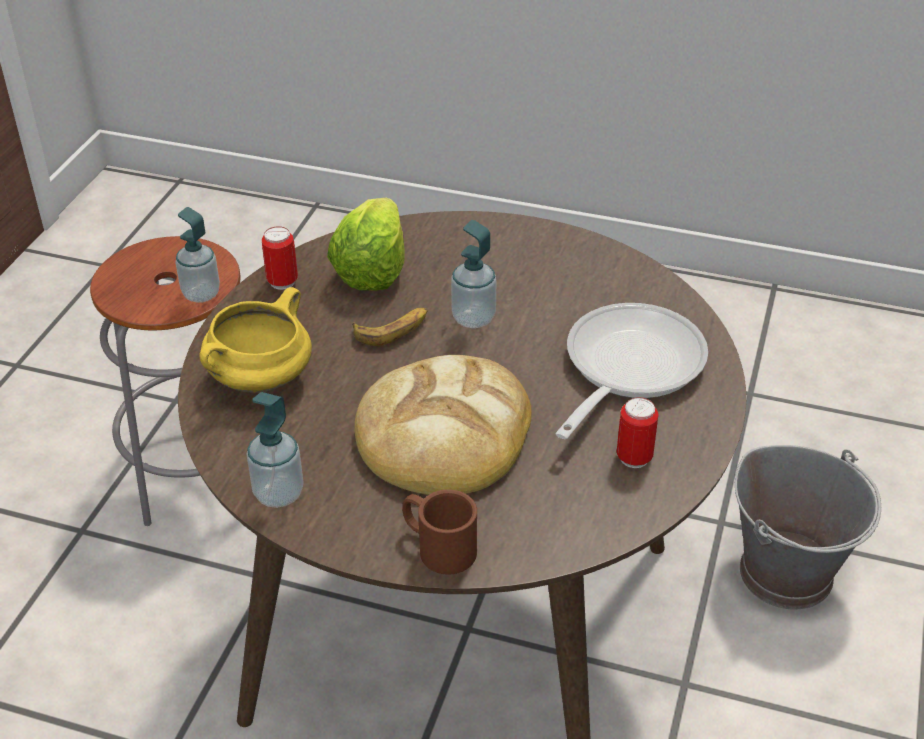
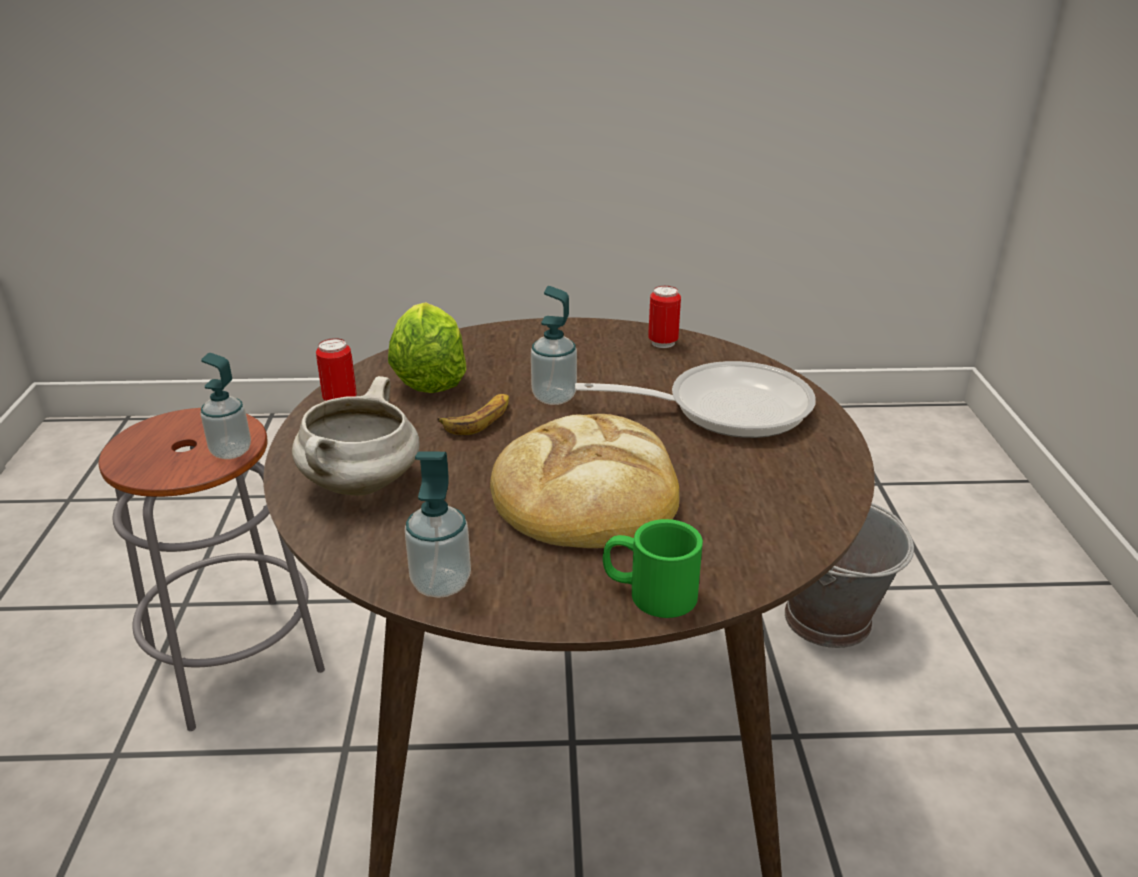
camera: 20 degrees left, 10 degrees down
yellow cooking pot [200,287,312,393] -> white cooking pot [292,376,419,496]
brown mug [402,489,477,575] -> green mug [603,519,703,618]
frying pan [555,303,708,439] -> frying pan turned 75 degrees clockwise [575,361,816,438]
can [617,397,658,468] -> can moved to [648,286,681,348]

